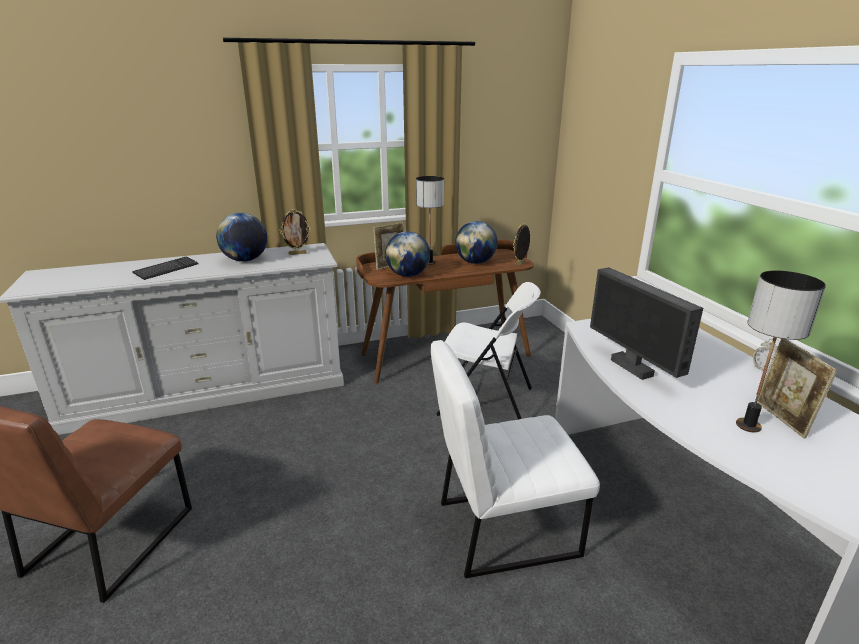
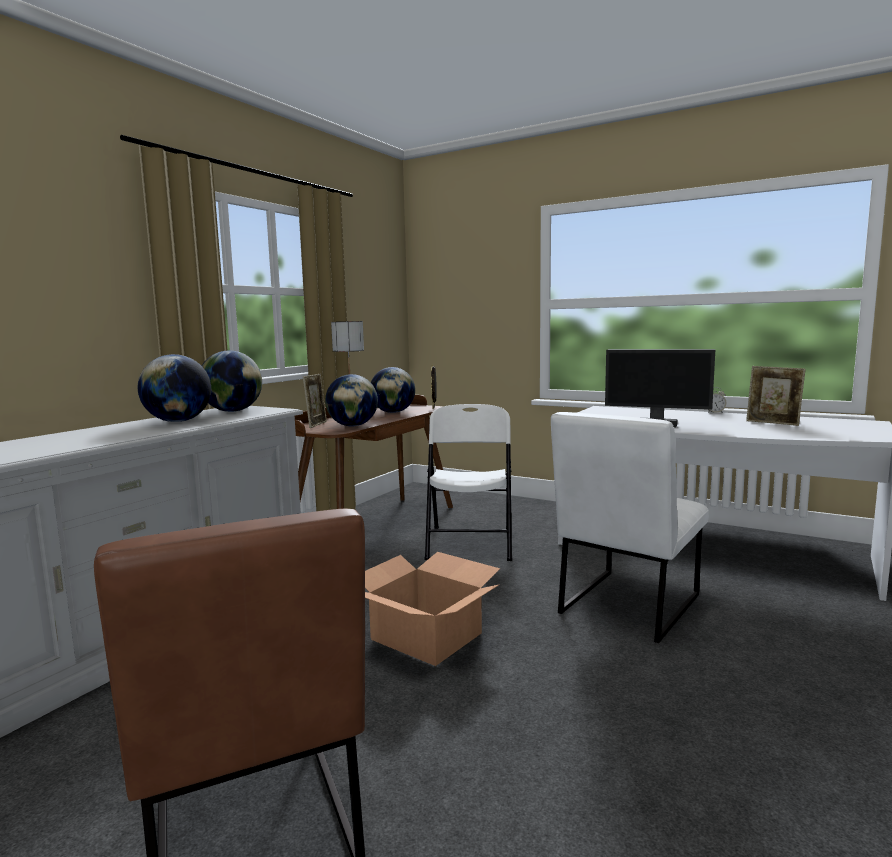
camera: 40 degrees left, 15 degrees down
keyboard [132,257,199,280] -> none
picture frame [280,209,311,255] -> globe [202,350,262,412]
white chair [437,282,541,420] -> white chair turned 60 degrees counterclockwise [425,404,512,561]
table lamp [736,270,826,433] -> none
none -> cardboard box [365,552,500,666]

